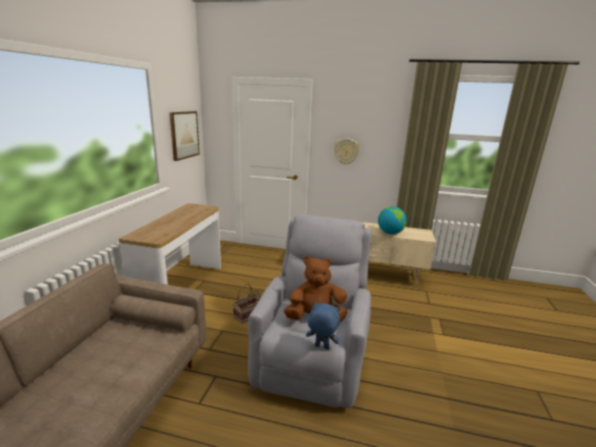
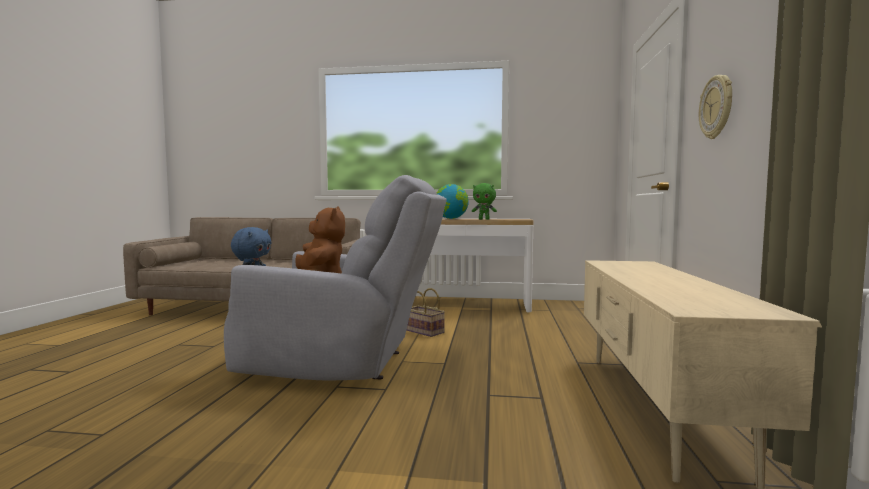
camera: 85 degrees right, 15 degrees down
picture [169,111,200,161] -> none
globe [378,207,407,234] -> globe moved to [437,184,469,219]
none -> green plush toy [472,183,497,220]

